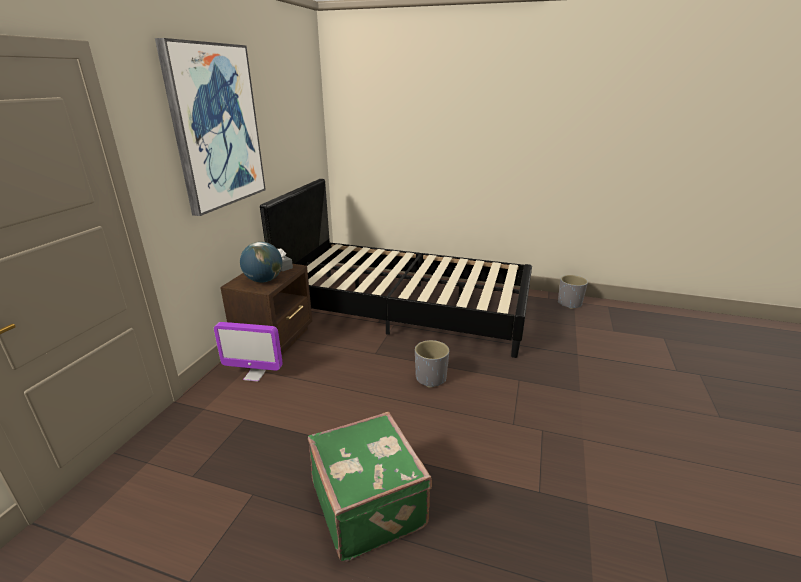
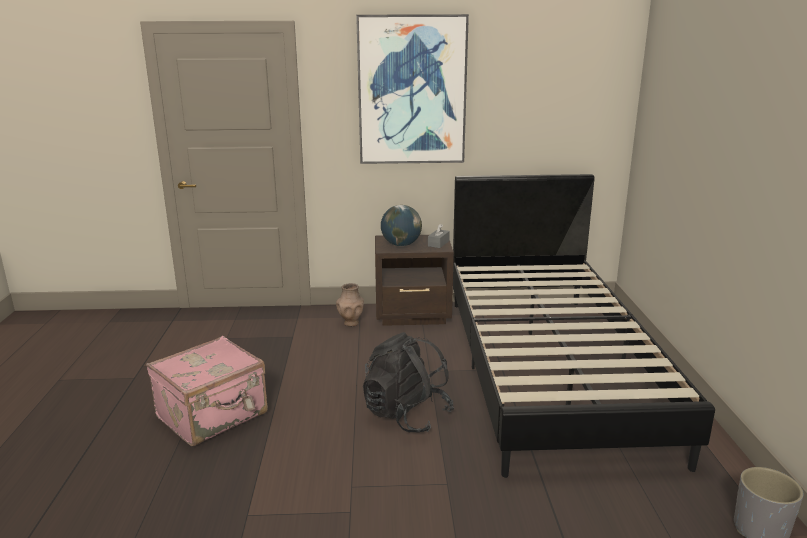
camera: 70 degrees right, 5 degrees down
monitor [214,322,283,382] -> brown vase [336,283,364,327]
green suitcase [308,412,432,562] -> pink suitcase [146,336,268,446]
grey planter [415,340,449,388] -> black backpack [363,332,454,433]

